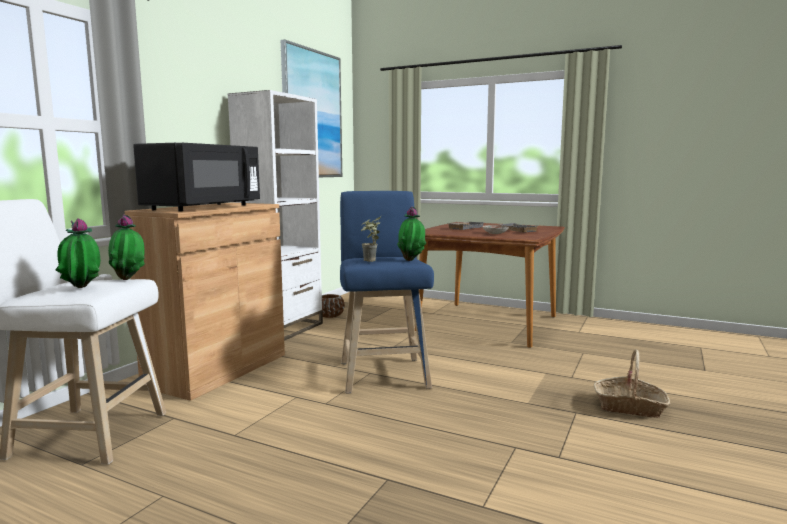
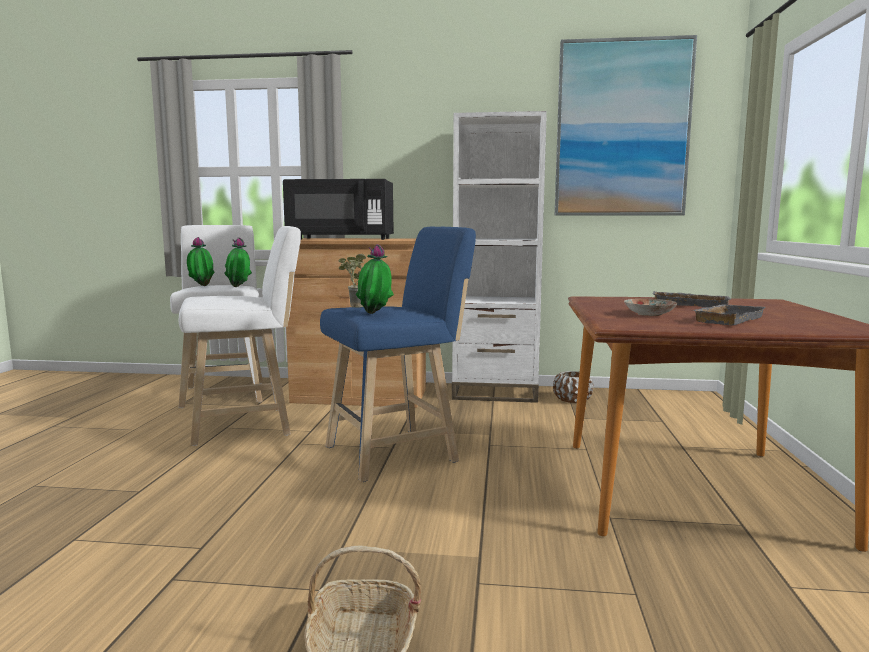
camera: 70 degrees right, 0 degrees up
none -> white stool [179,226,301,446]

